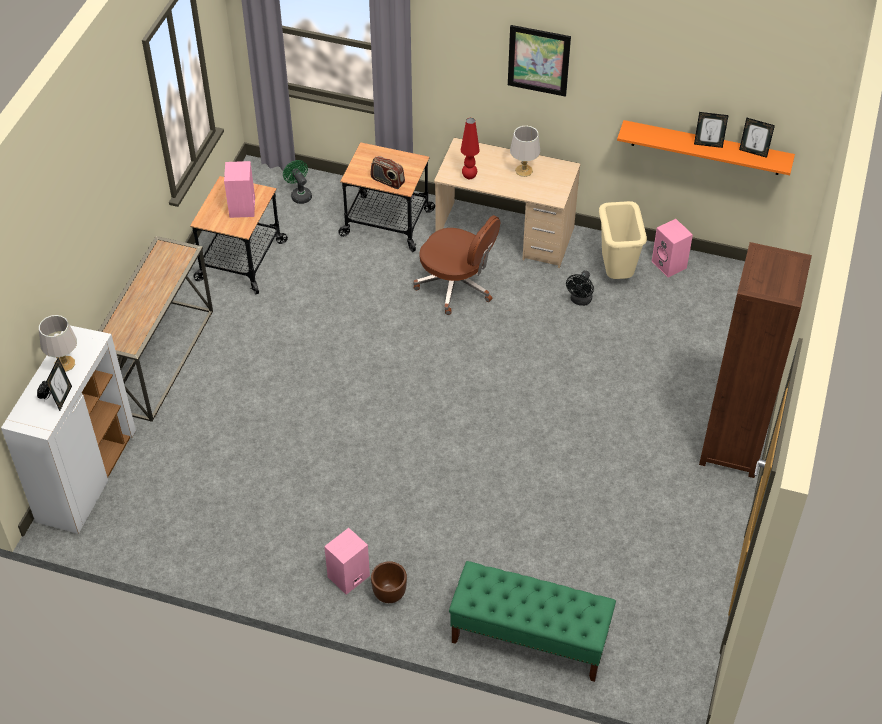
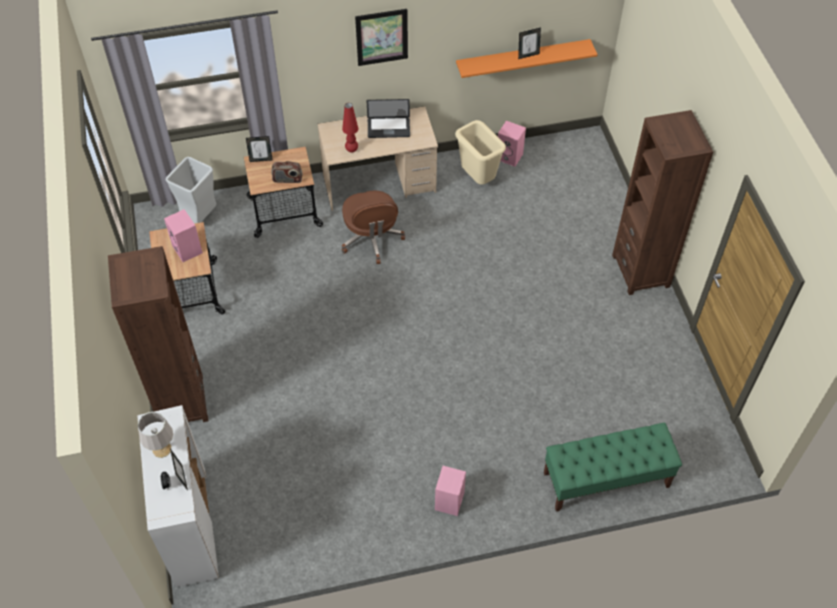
camera: 30 degrees left, 5 degrees up
console table [98,236,213,422] -> brown bookcase [108,246,209,422]
green fan [283,160,312,204] -> grey trash can [166,157,217,224]
brown planter [371,561,407,603] -> none
brown office chair [413,215,500,315] -> brown office chair turned 75 degrees clockwise [342,190,405,264]
grey table lamp [510,126,540,177] -> laptop [367,99,410,138]
black fan [566,270,594,306] -> none
picture frame [739,117,775,158] -> picture frame moved to [246,136,273,162]

